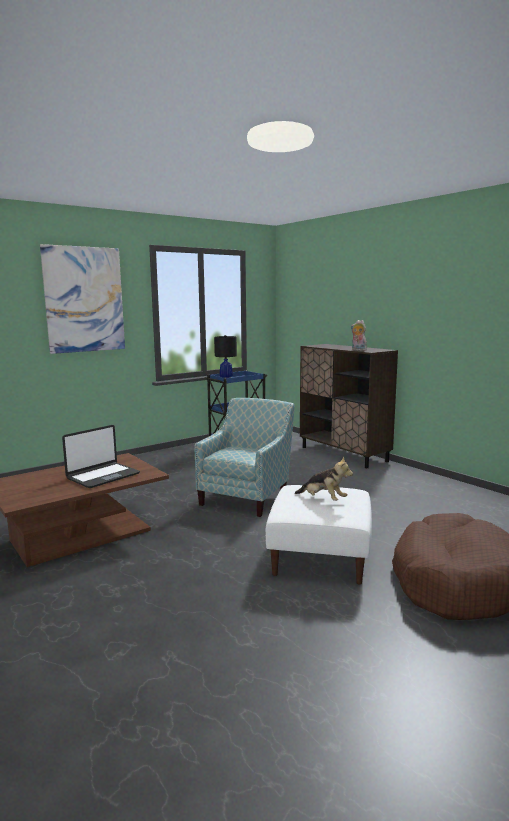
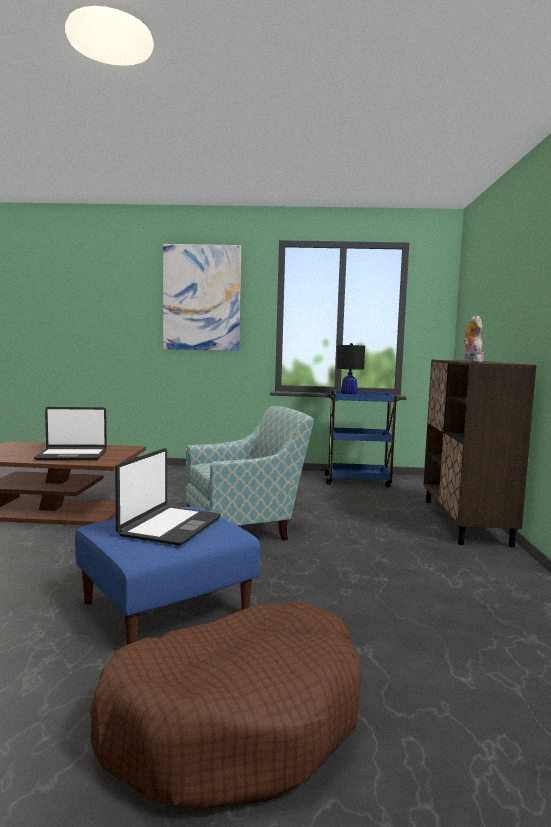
camera: 40 degrees right, 5 degrees down
white ottoman [265,485,372,585] -> blue ottoman [75,507,260,645]
plush toy [295,456,353,501] -> laptop [115,448,221,546]

